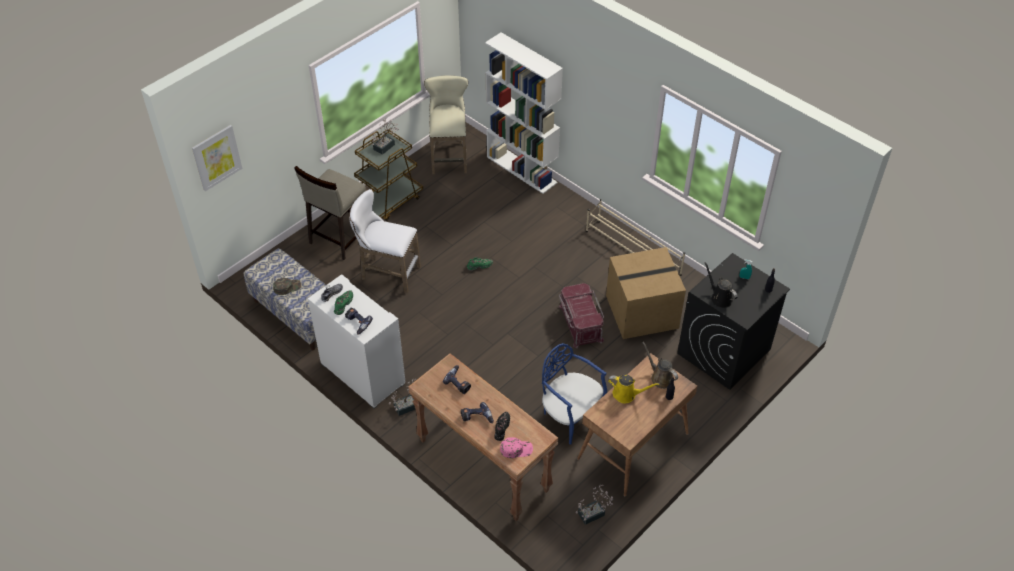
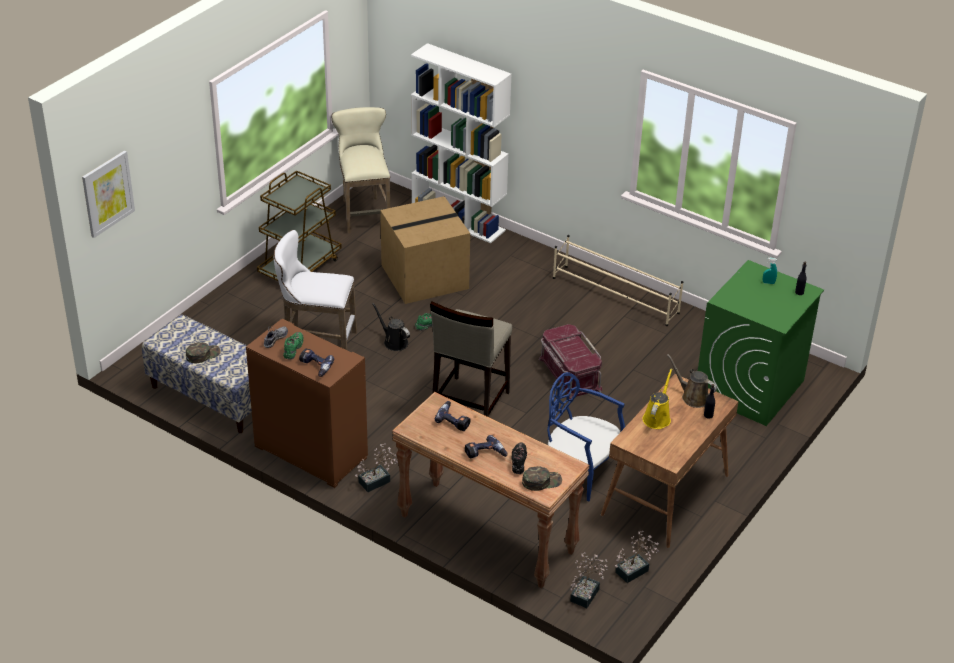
camera: 10 degrees left, 10 degrees down
beige stool [294,166,366,260] -> beige stool moved to [430,301,512,417]
white cabinet [308,275,405,409] -> brown cabinet [246,318,368,488]
potted plant [372,119,399,155] -> potted plant moved to [570,552,608,608]
pink cap [500,437,533,458] -> green cap [522,466,562,491]
cardboard box [606,247,686,339] -> cardboard box moved to [380,196,470,304]
yellow watering can [608,374,659,403] -> yellow watering can turned 75 degrees counterclockwise [642,369,672,429]
black washing machine [677,253,790,390] -> green washing machine [698,260,824,426]
black watering can [704,262,737,308] -> black watering can moved to [372,303,410,351]

